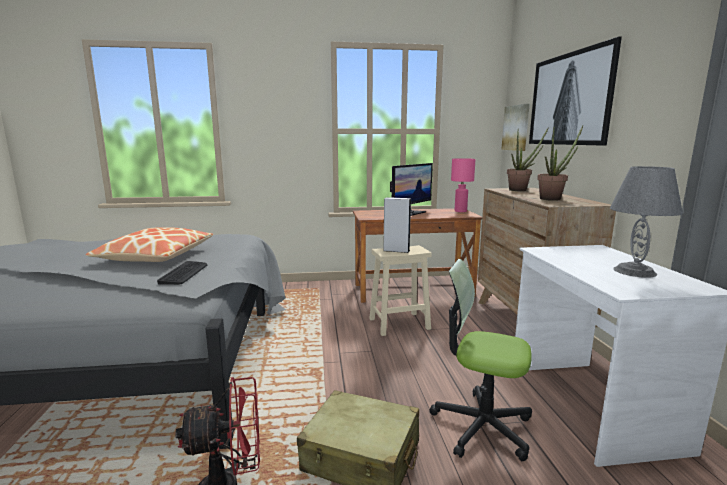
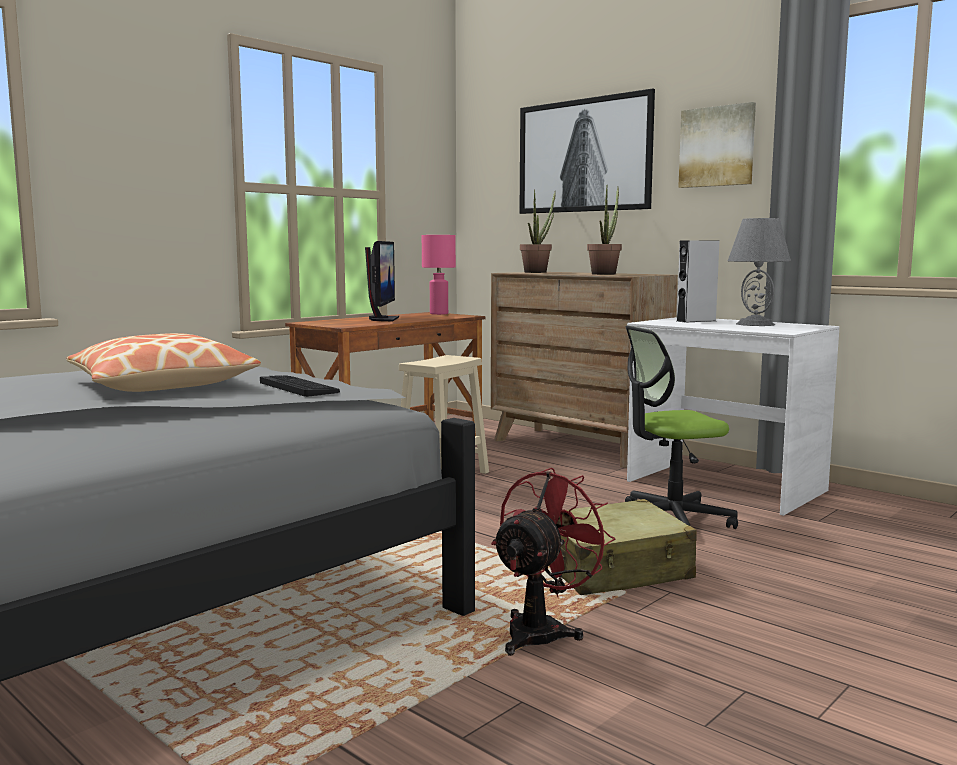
camera: 40 degrees left, 5 degrees down
grey speaker [384,197,411,253] -> grey speaker moved to [677,240,719,323]
picture [501,104,530,151] -> picture moved to [678,102,756,188]

